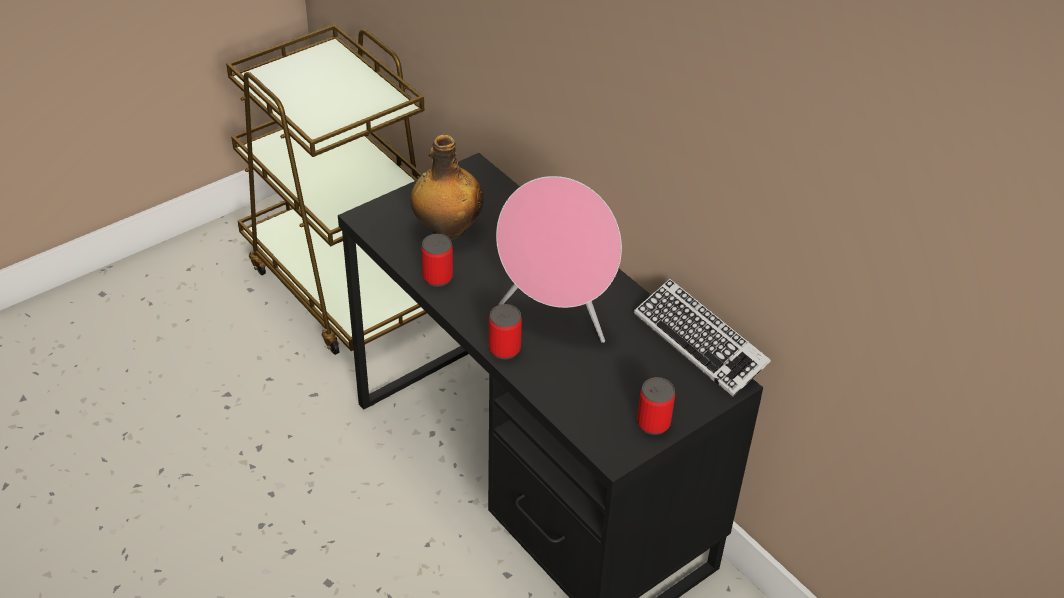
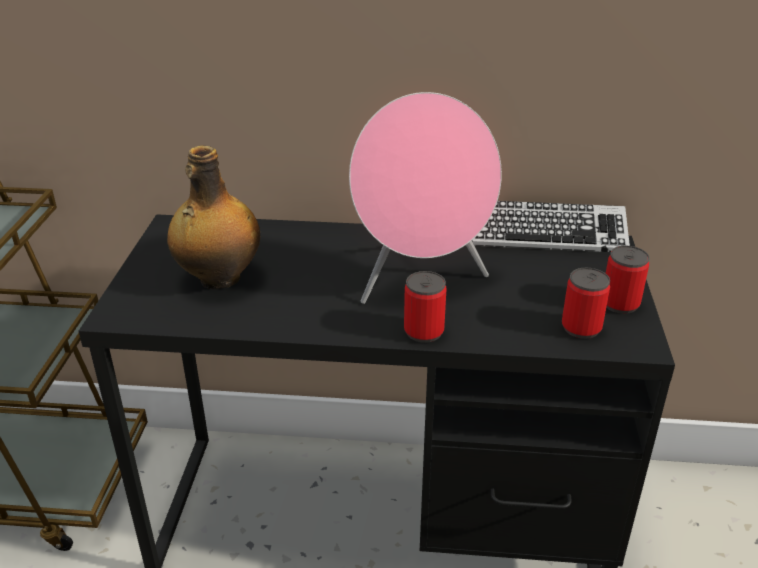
camera: 45 degrees left, 10 degrees down
can [421,234,453,287] -> can moved to [562,268,610,339]

